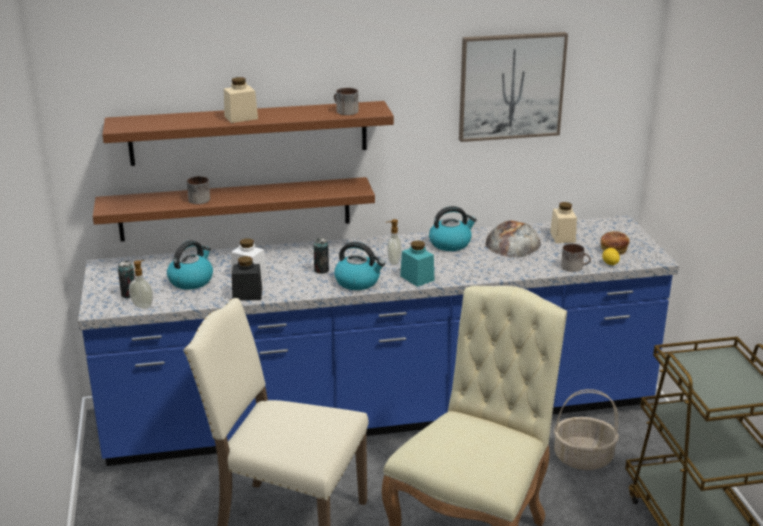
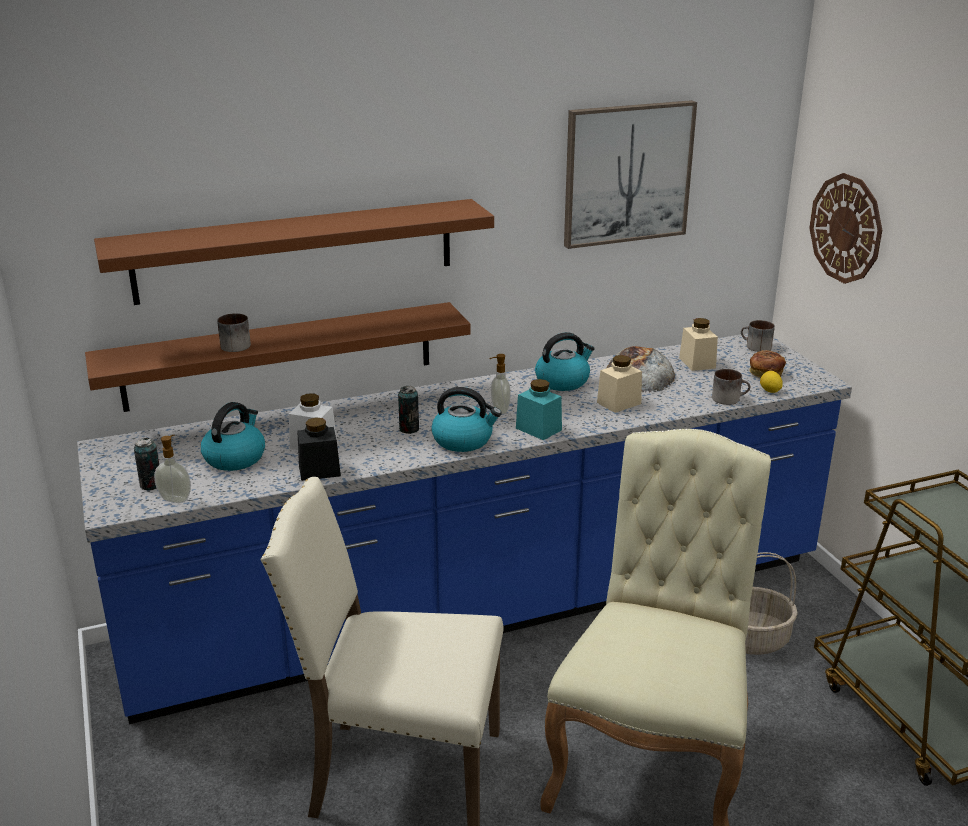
camera: 10 degrees left, 0 degrees up
beige jar [224,77,258,123] -> beige jar moved to [597,355,642,413]
mug [334,88,358,115] -> mug moved to [741,320,775,352]
none -> wall clock [809,173,882,284]

